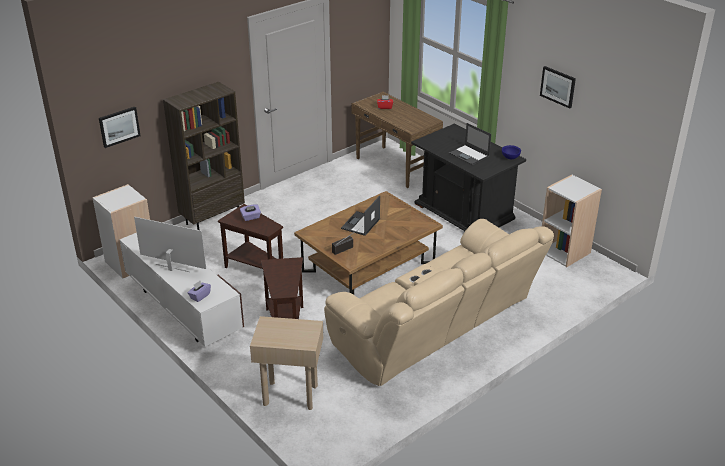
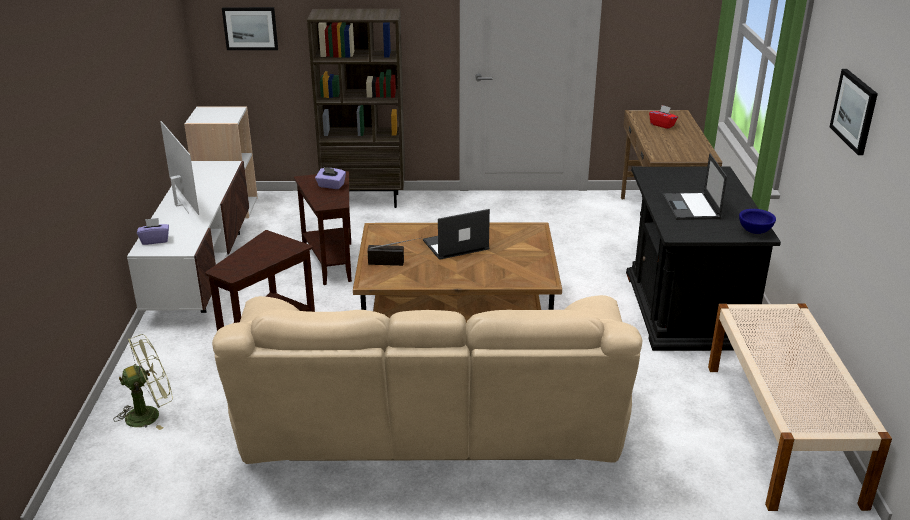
camera: 40 degrees right, 5 degrees down
beige side table [250,316,324,410] -> green fan [113,334,173,430]
bookcase [542,175,602,267] -> beige bench [708,303,892,511]

